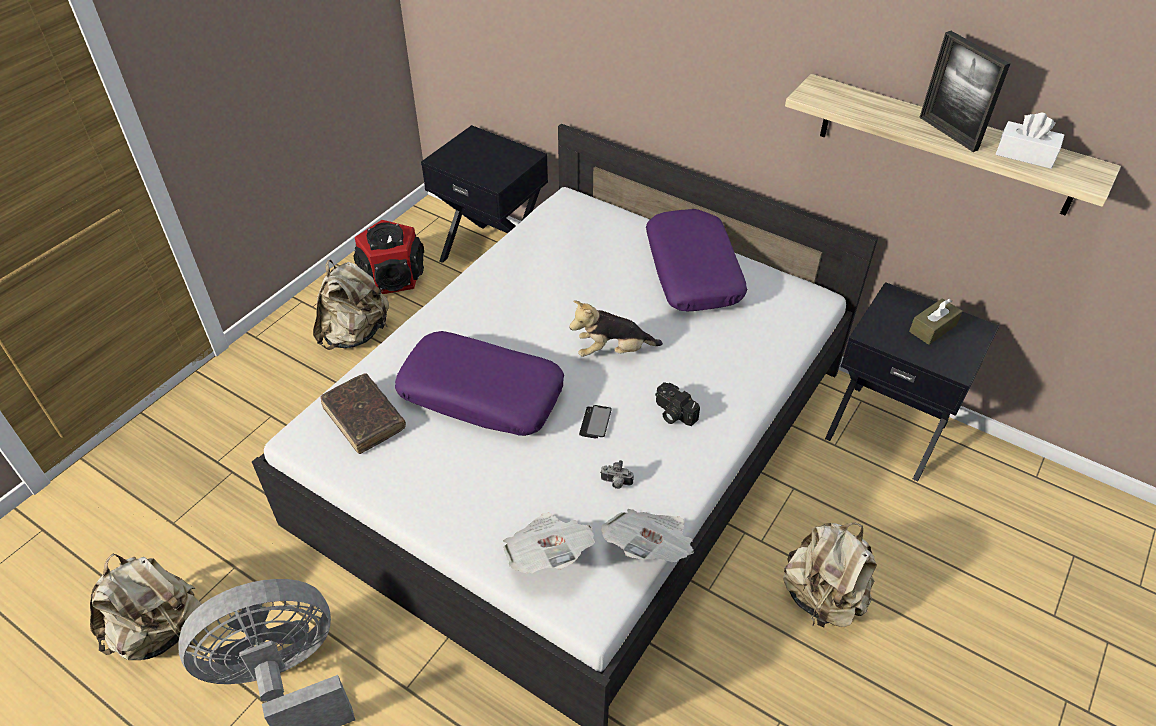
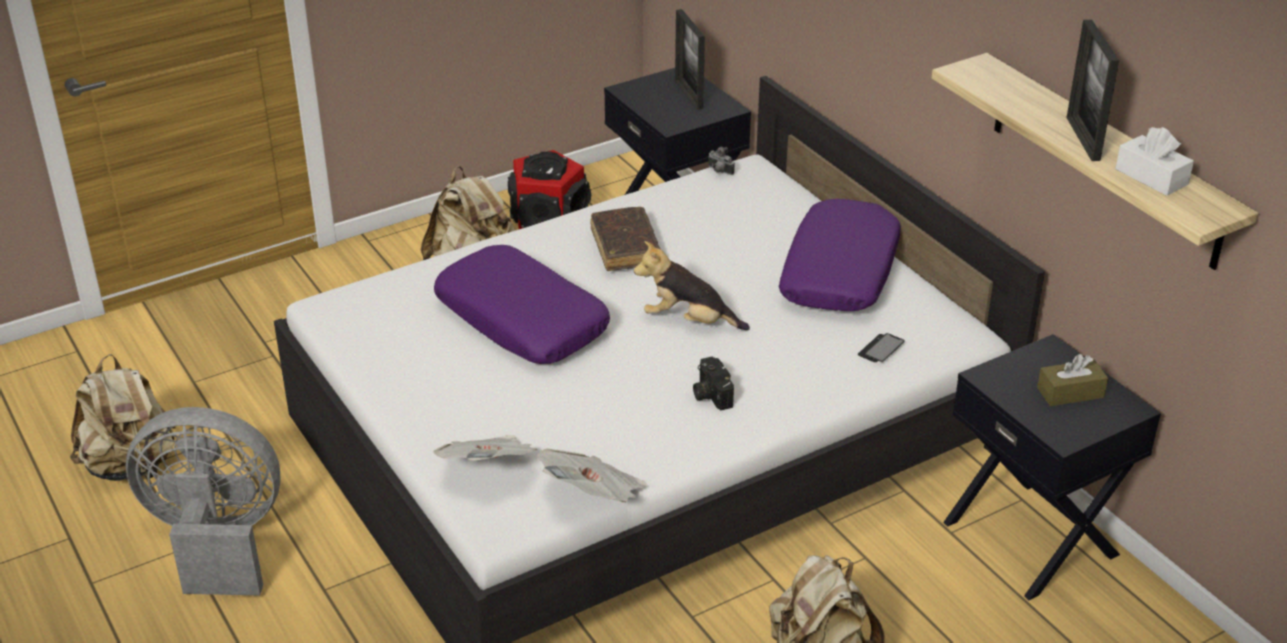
camera: 25 degrees right, 10 degrees down
brown book [320,373,406,454] -> brown book moved to [590,207,660,271]
phone [579,405,612,438] -> phone moved to [858,333,905,362]
camera [600,460,634,489] -> camera moved to [708,147,735,175]
none -> picture frame [675,9,705,110]

